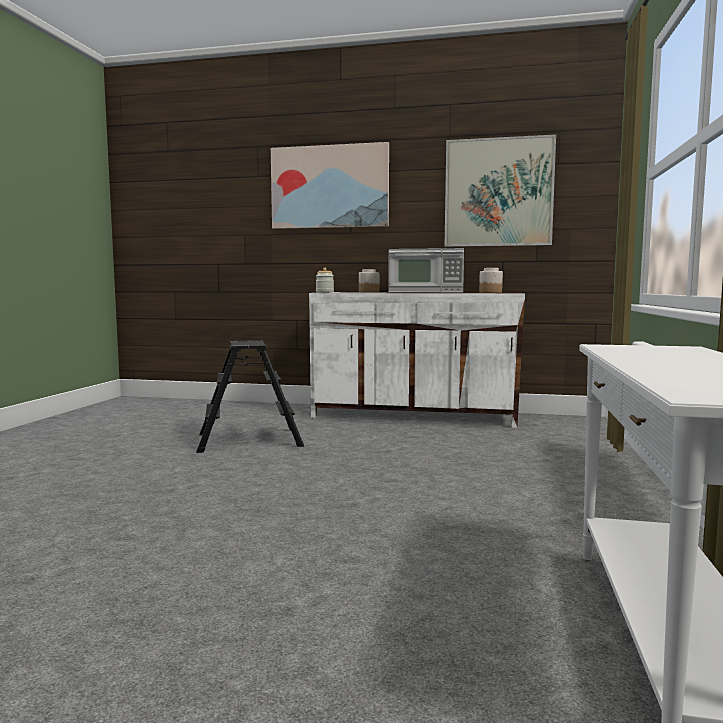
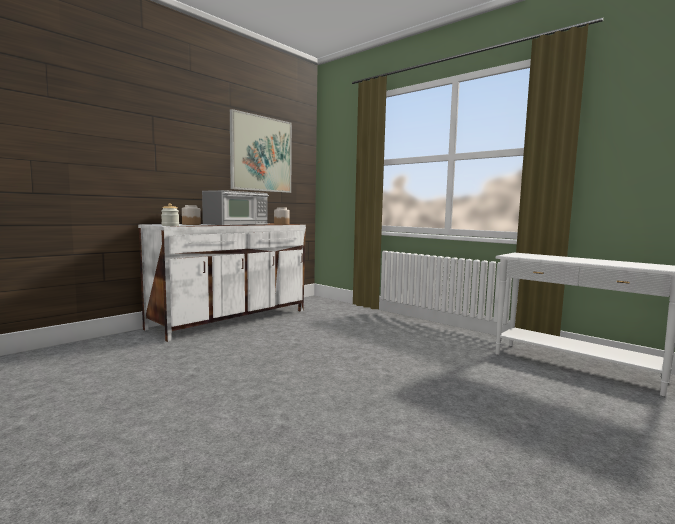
camera: 60 degrees left, 0 degrees up
black step ladder [196,340,304,453] -> none
picture [271,142,389,229] -> none

